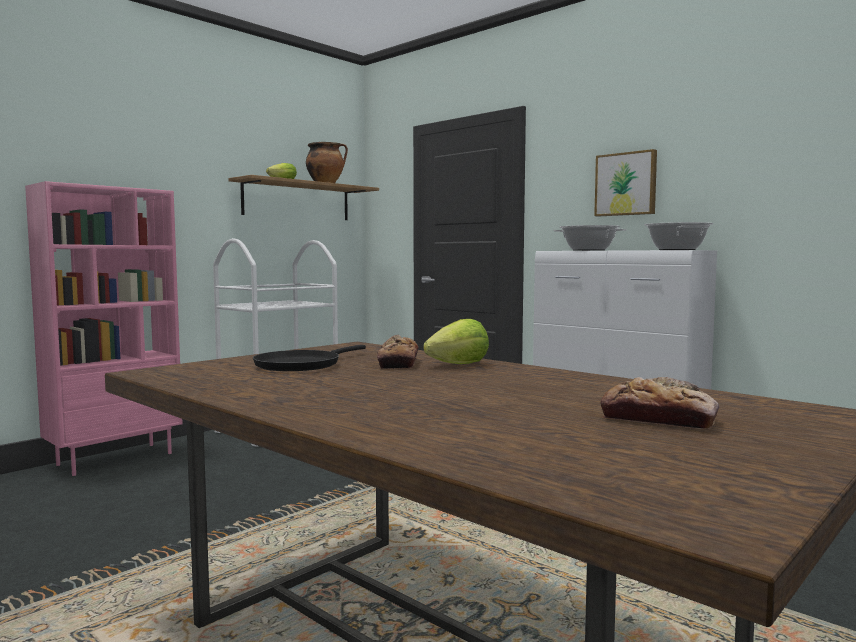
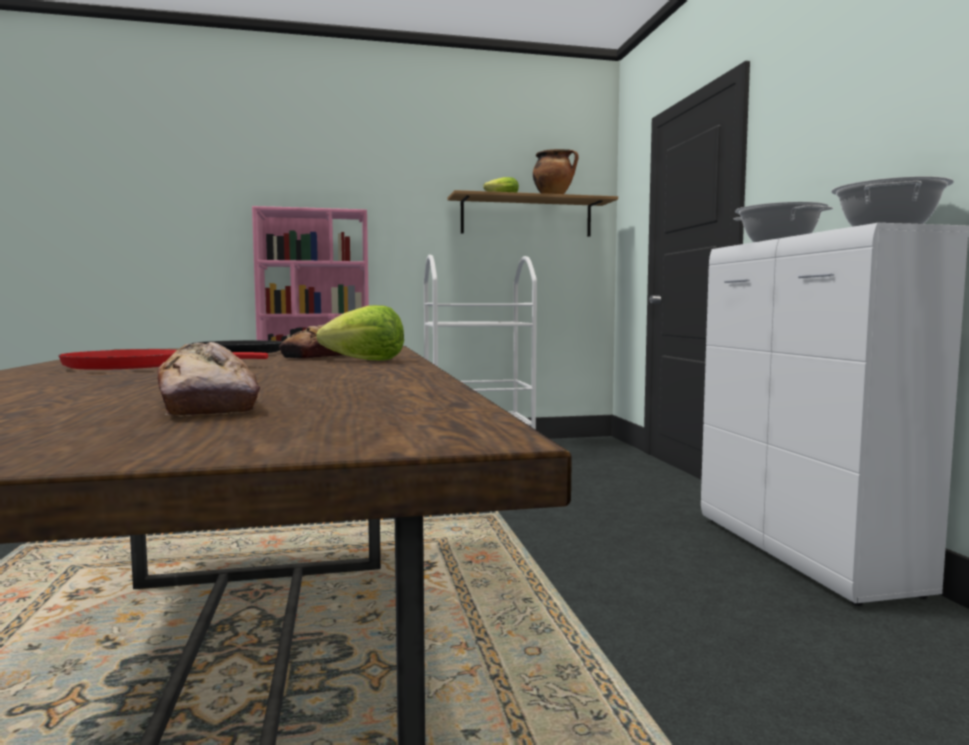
camera: 35 degrees right, 0 degrees up
picture [594,149,657,216] -> none
none -> red frying pan [58,349,268,370]

